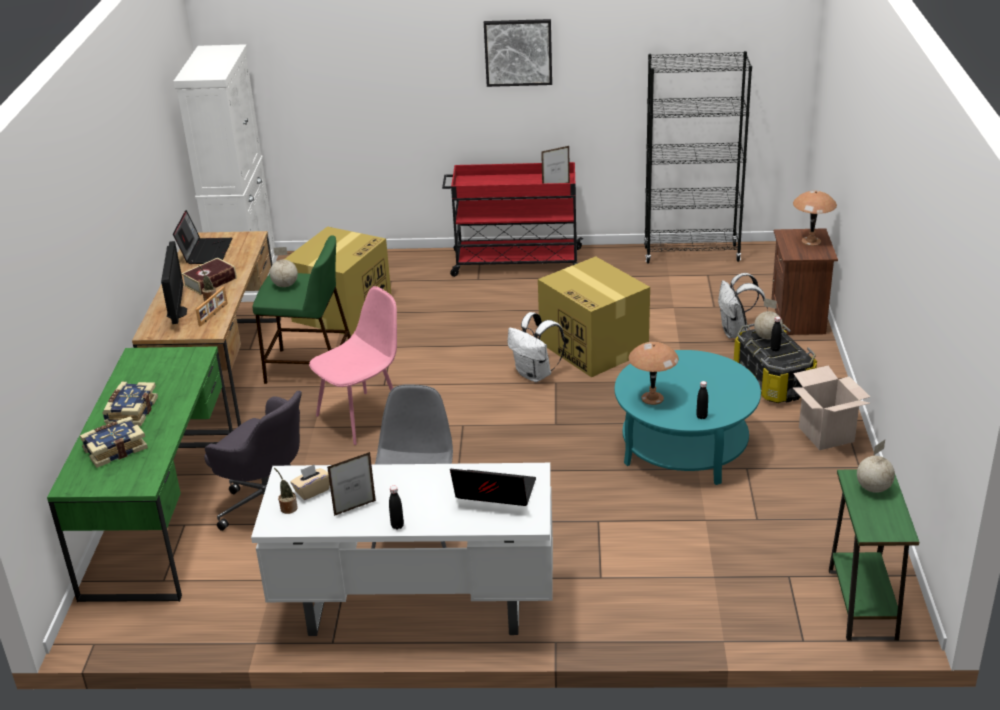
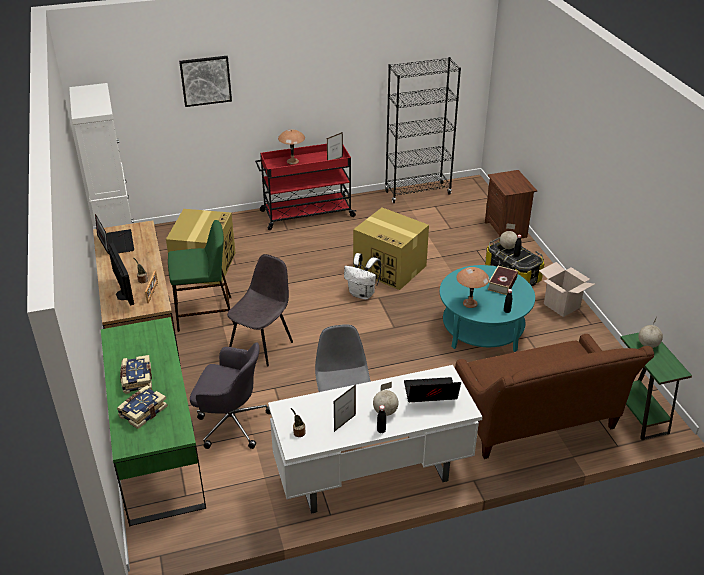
camera: 20 degrees left, 5 degrees up
book [181,258,237,295] -> book moved to [487,266,518,295]
globe [270,247,298,287] -> globe moved to [373,382,398,416]
beige tissue box [290,464,330,500] -> none
pink chair [309,286,397,445] -> grey chair [227,254,293,367]
picture [484,19,552,87] -> picture moved to [179,56,232,107]
white backpack [718,273,768,338] -> none
brown table lamp [793,191,837,246] -> brown table lamp moved to [278,129,305,165]
none -> brown sofa [455,334,654,459]

